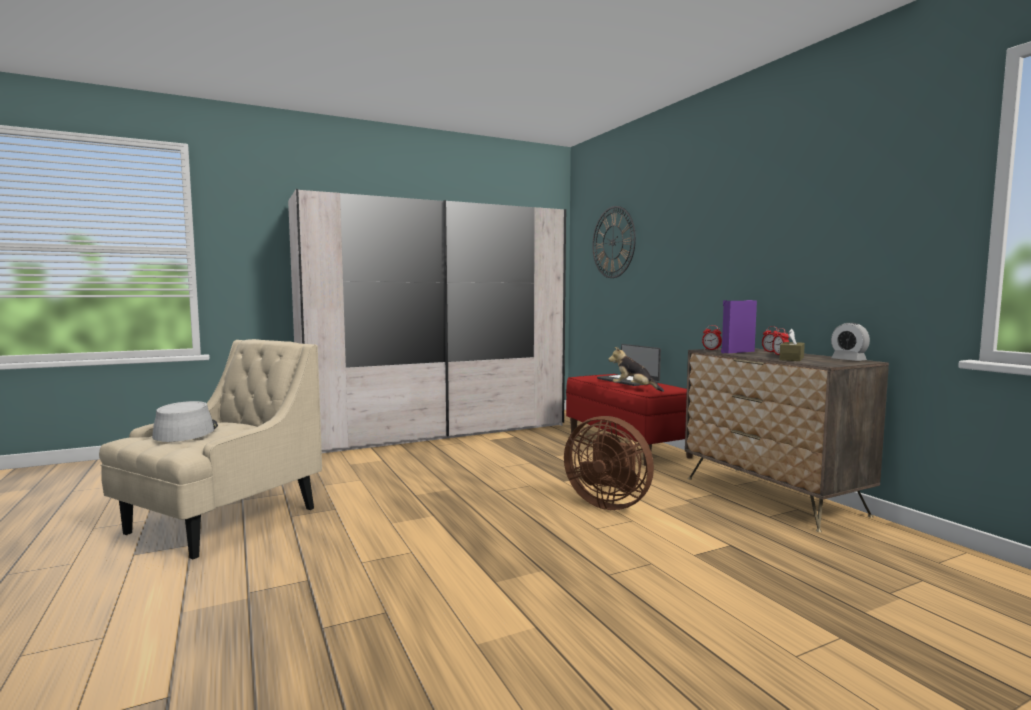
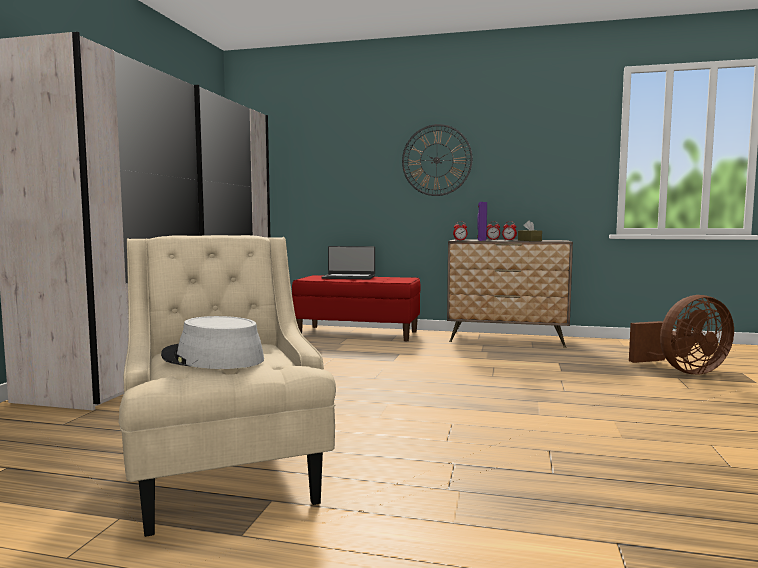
camera: 50 degrees left, 0 degrees up
brown fan [564,416,654,510] -> brown fan moved to [629,295,734,374]
wall clock [593,206,636,278] -> wall clock moved to [402,124,472,196]
plush toy [608,347,664,392] -> none
alarm clock [831,323,870,361] -> none

